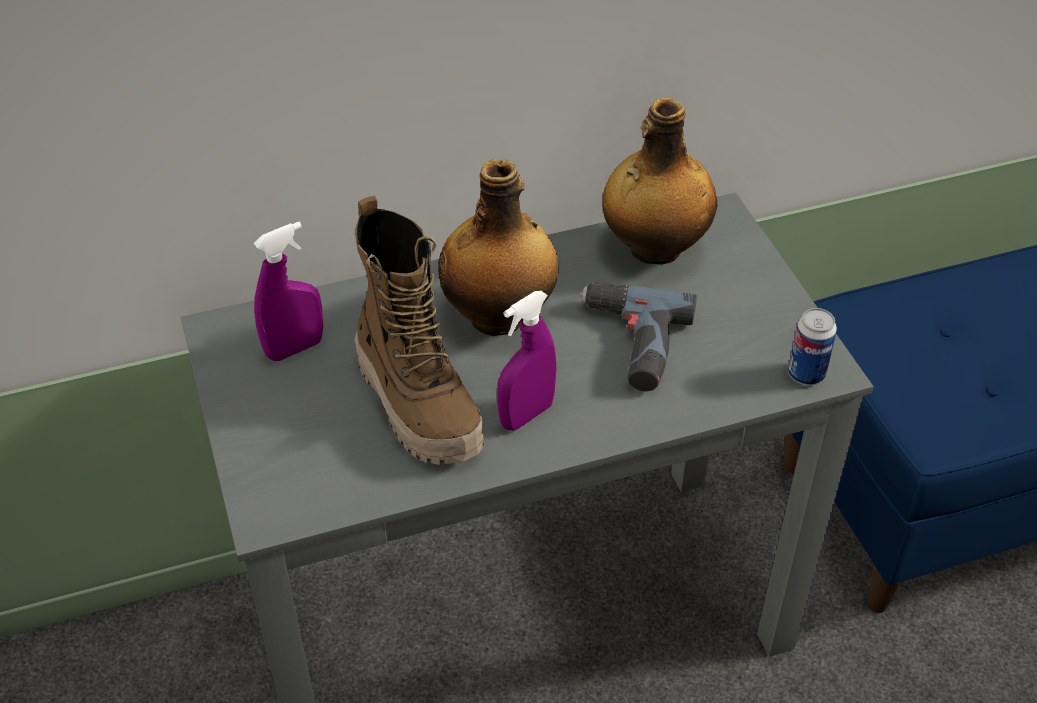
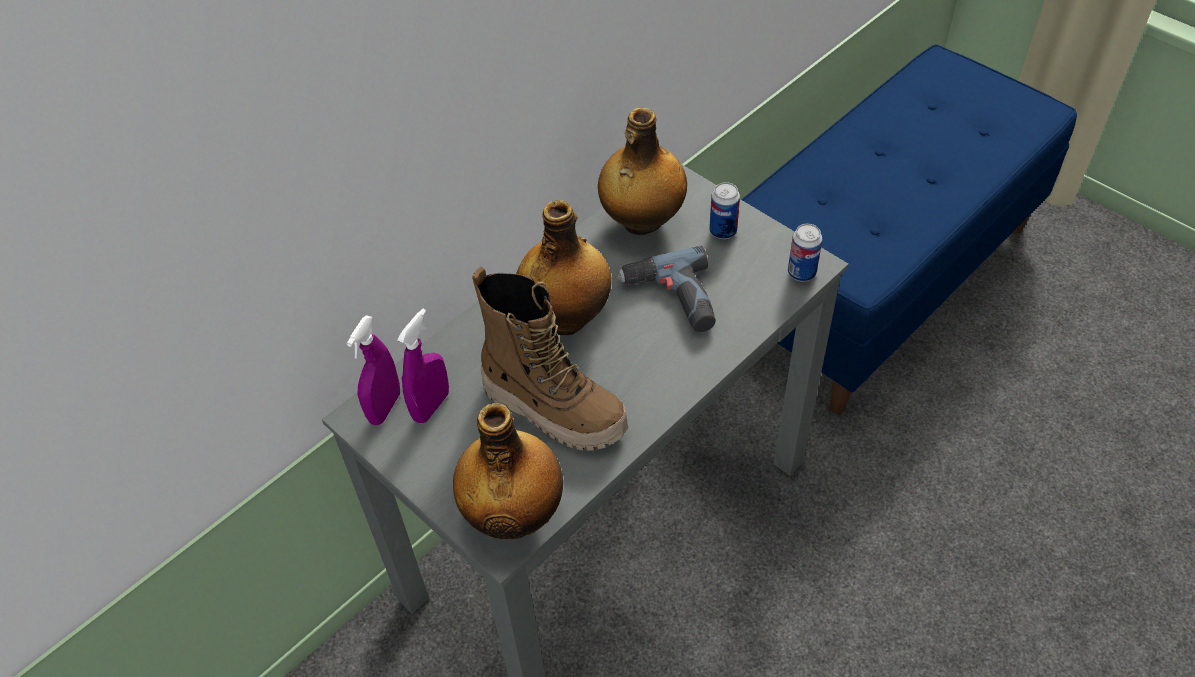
camera: 25 degrees left, 5 degrees up
purple spray bottle [497,291,556,431] -> purple spray bottle moved to [346,315,400,425]
none -> bottle [453,403,563,539]
none -> can [709,182,740,239]

